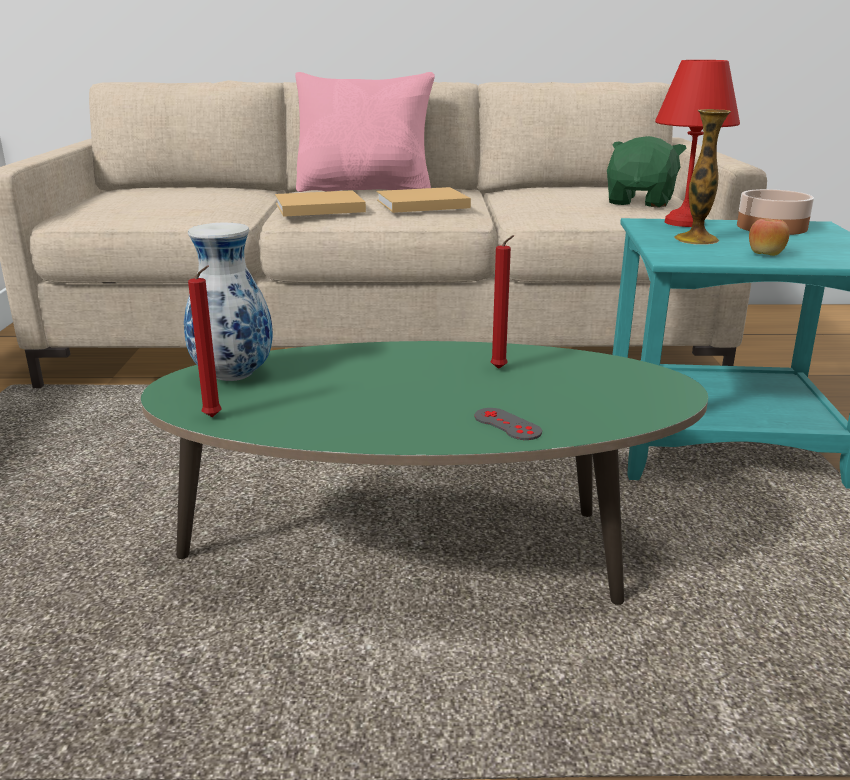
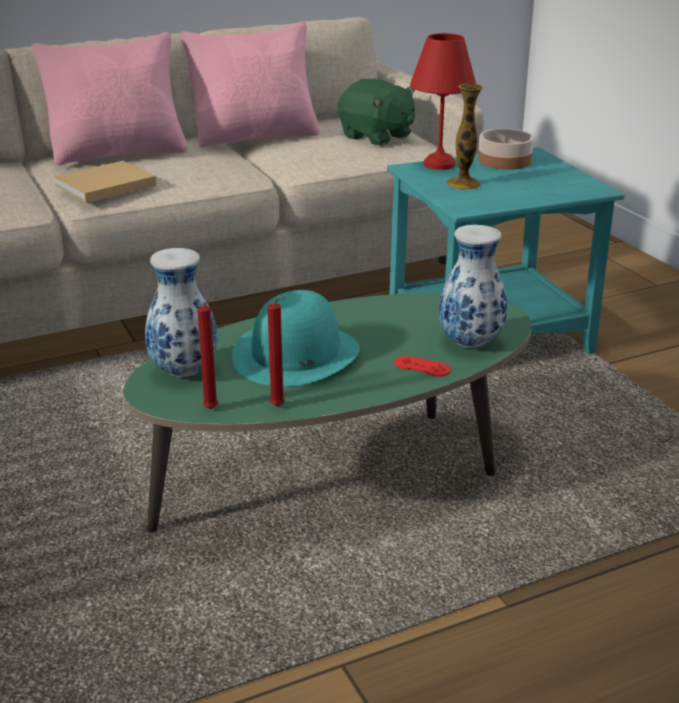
camera: 25 degrees left, 5 degrees up
beige book [377,187,471,213] -> none
grey game controller [474,408,542,440] -> red game controller [394,356,451,377]
red candle [490,235,514,369] -> red candle moved to [267,296,285,407]
green plush toy [607,136,687,207] -> green plush toy turned 135 degrees clockwise [338,79,415,146]
apple [749,219,789,256] -> none
none -> pink pillow [180,22,320,147]
none -> turquoise hat [232,290,360,387]
none -> vase [439,225,507,348]

